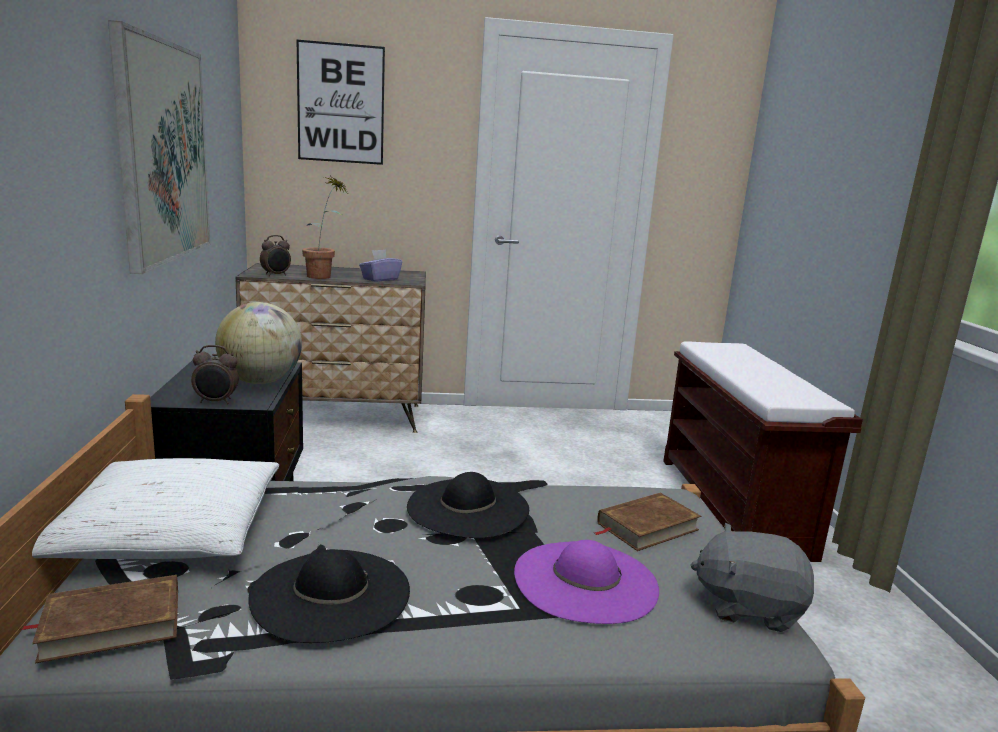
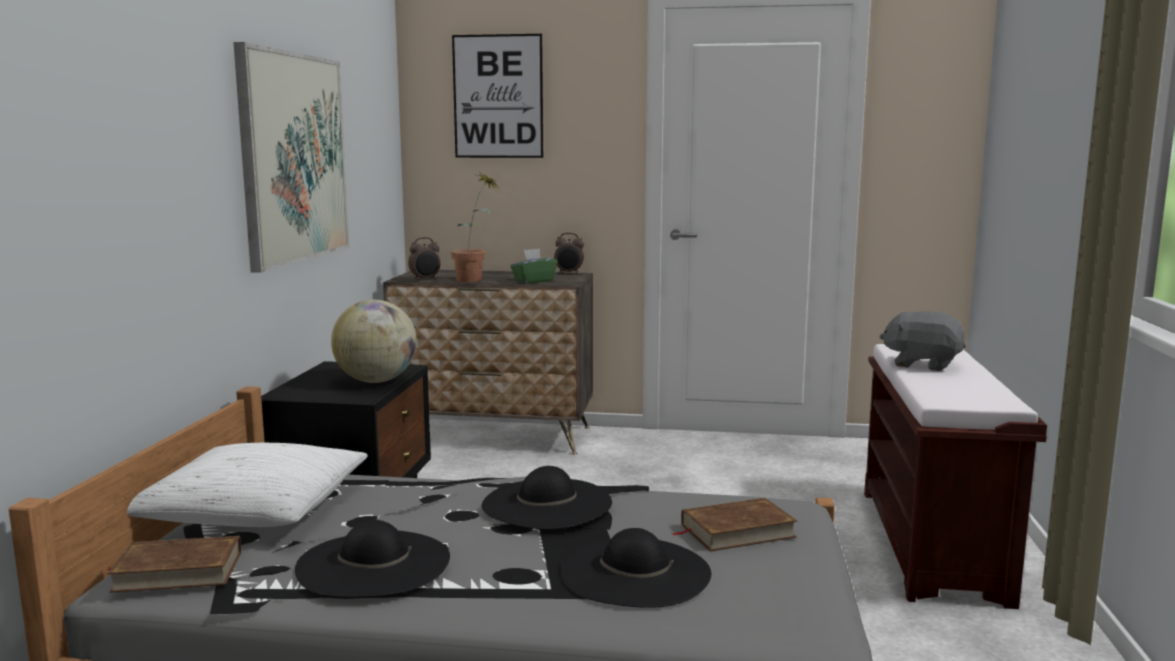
camera: 15 degrees right, 5 degrees down
alarm clock [191,345,239,404] -> alarm clock moved to [554,233,584,274]
purple tissue box [359,249,402,282] -> green tissue box [511,249,557,284]
purple hat [514,540,659,624] -> black hat [559,528,711,608]
grey plush toy [691,523,814,632] -> grey plush toy moved to [879,311,966,371]

